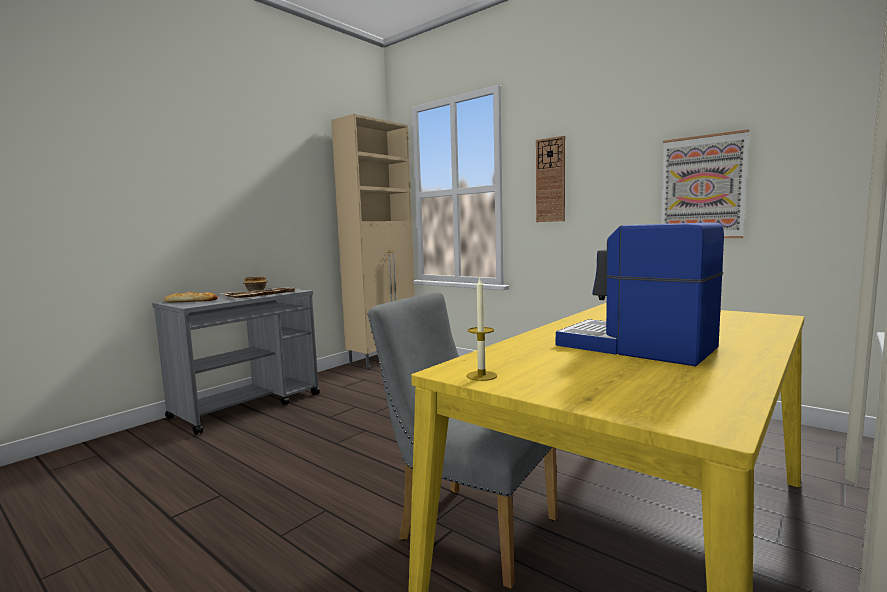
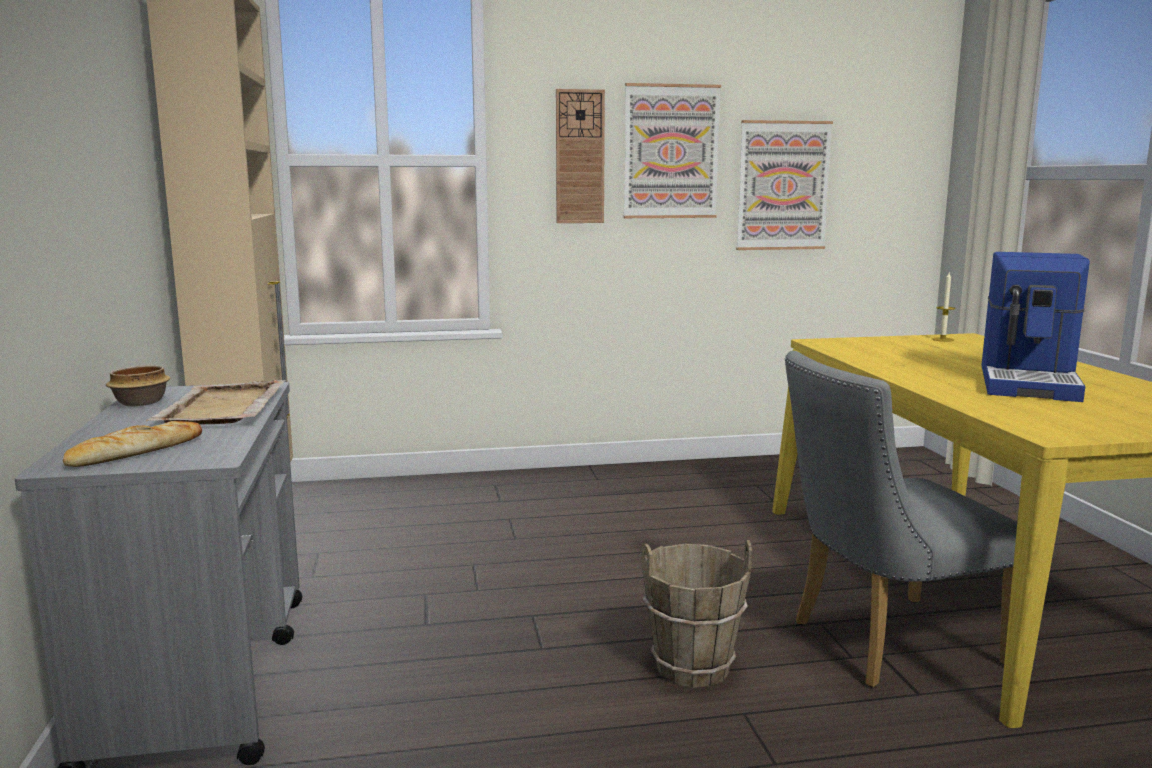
camera: 50 degrees left, 5 degrees up
candle [466,278,497,381] -> candle moved to [932,273,956,342]
coffee machine [556,223,724,366] -> coffee machine turned 60 degrees counterclockwise [981,252,1090,402]
none -> picture [624,83,721,218]
none -> brown bucket [642,540,752,688]

